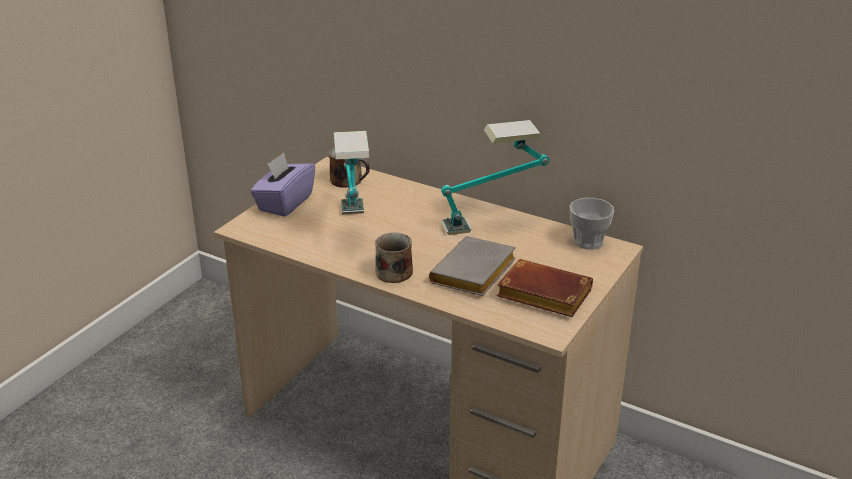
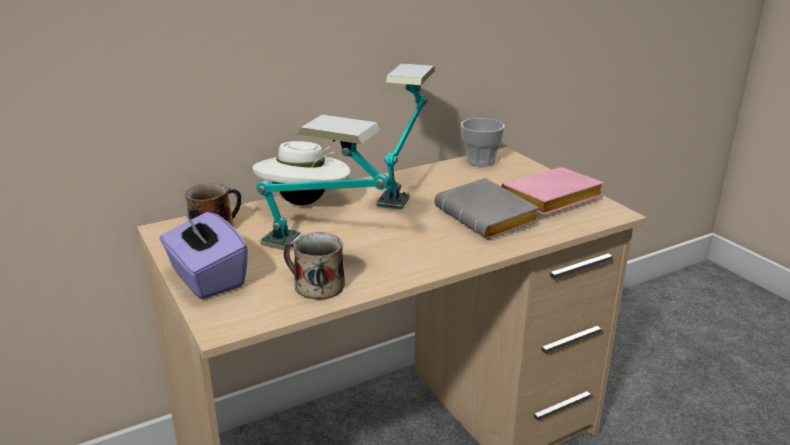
camera: 60 degrees left, 5 degrees down
mug [375,233,413,283] -> mug moved to [284,232,345,300]
brown book [497,259,593,317] -> pink book [501,167,604,215]
none -> white hat [252,141,350,205]

